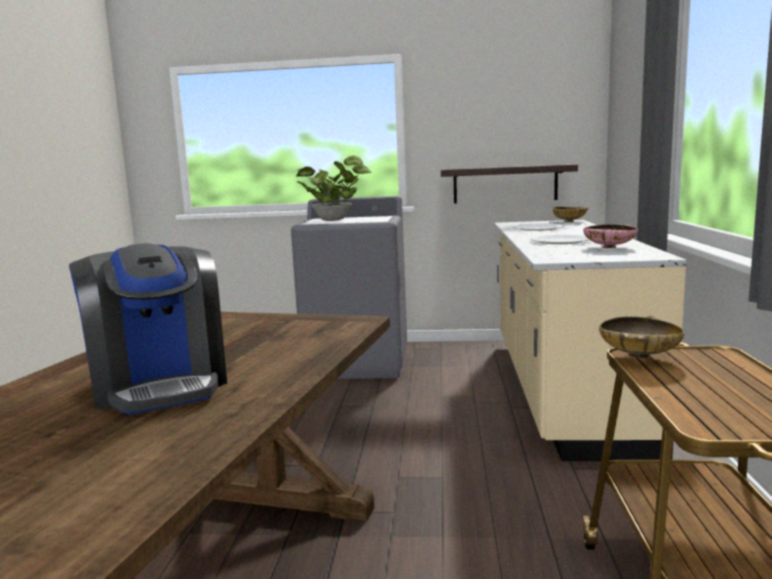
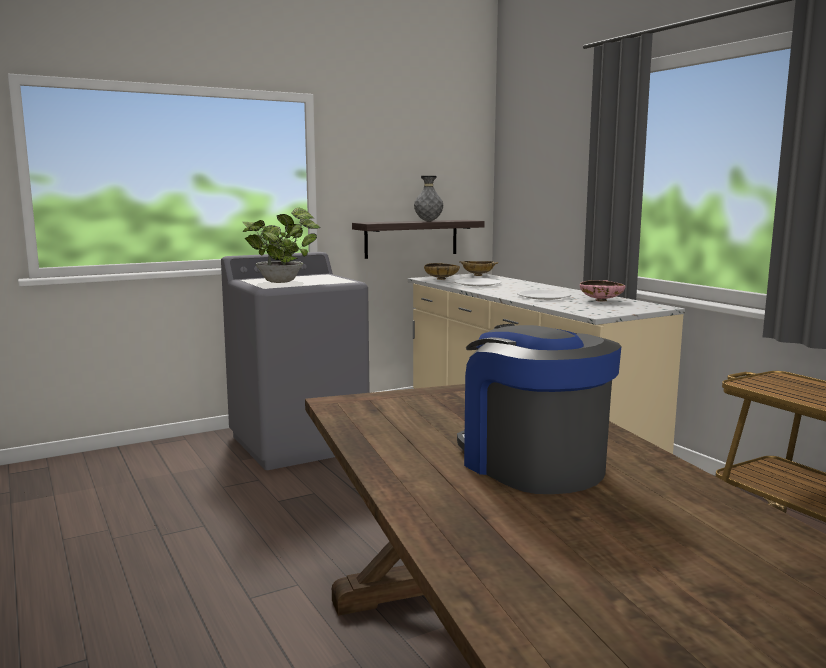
camera: 35 degrees left, 0 degrees up
coffee machine [69,243,227,415] -> coffee machine turned 150 degrees counterclockwise [457,324,622,494]
beige bowl [599,316,684,359] -> beige bowl moved to [424,263,460,280]
none -> grey vase [414,176,443,221]

